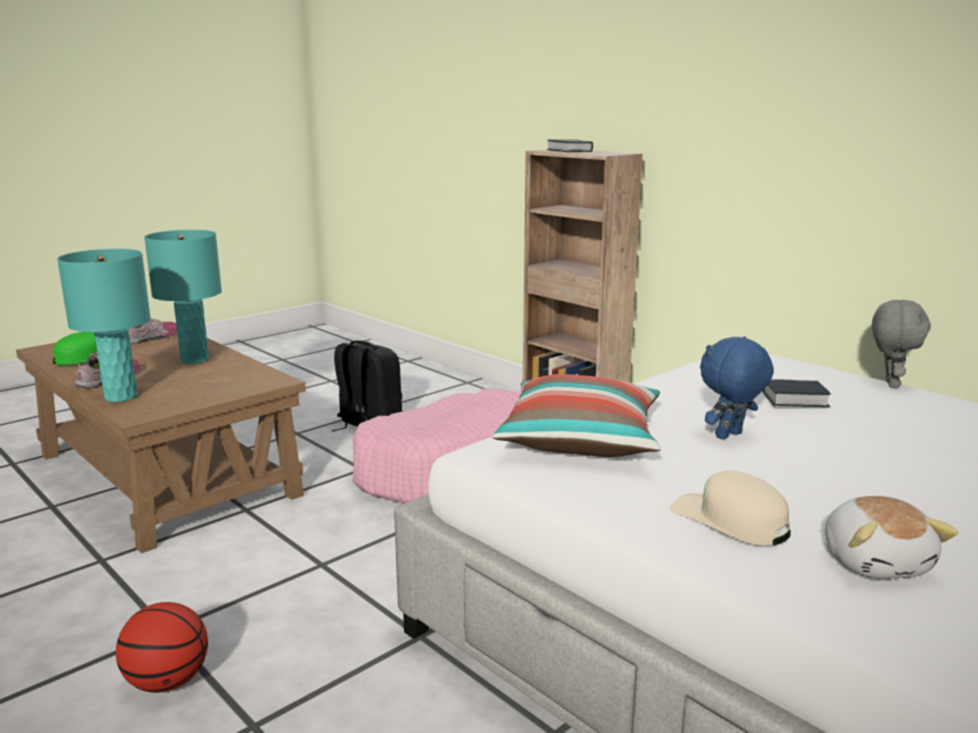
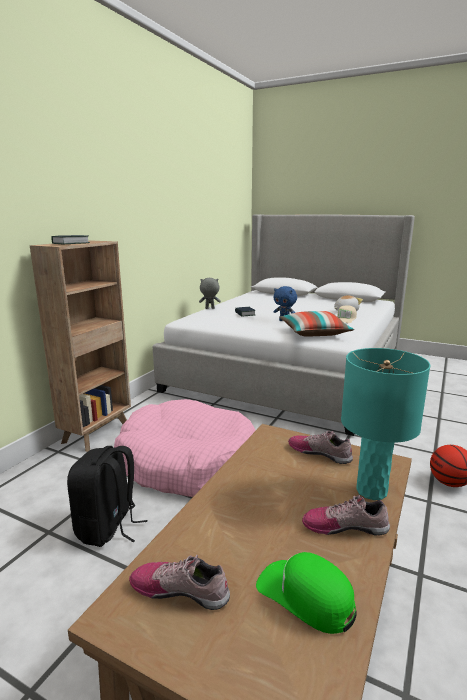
camera: 110 degrees left, 0 degrees up
turquoise table lamp [144,230,222,364] -> none
none -> shoe [288,431,353,464]

